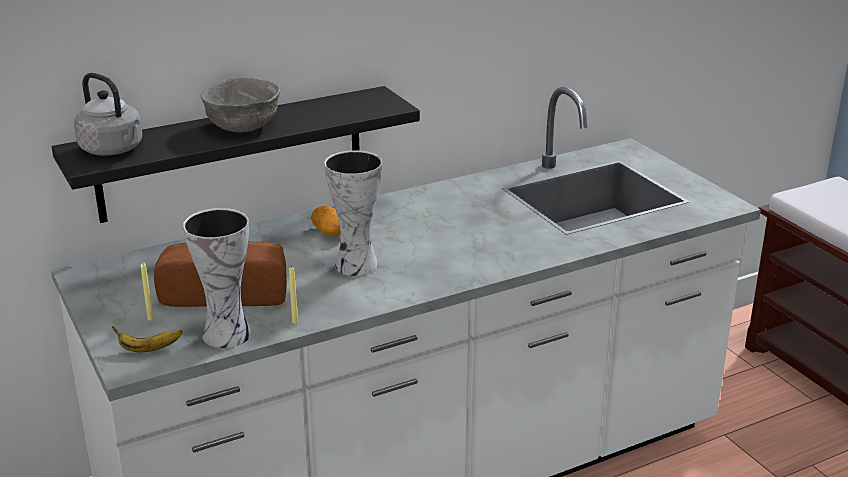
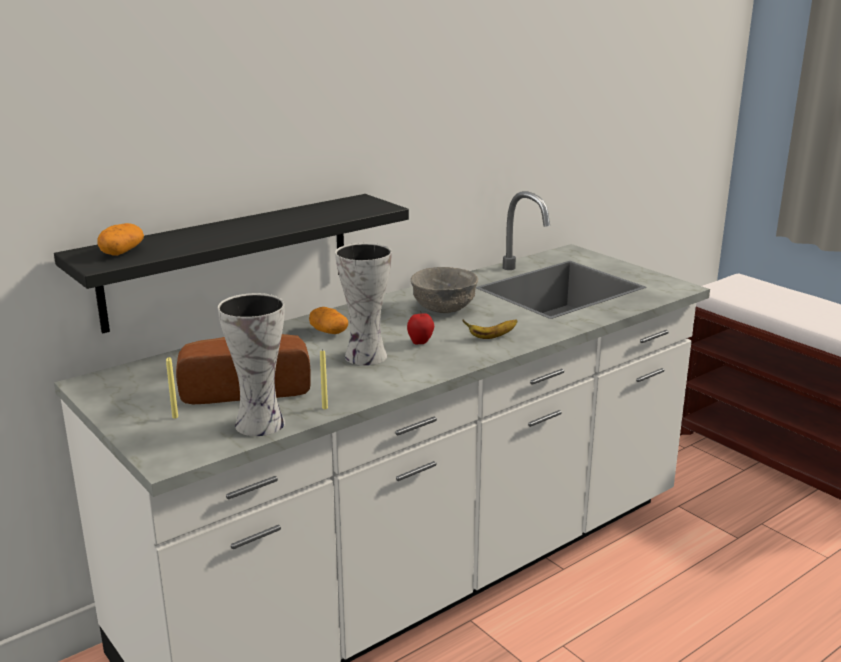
camera: 10 degrees left, 5 degrees down
grey kettle [74,73,142,156] -> potato [97,223,144,256]
banana [112,326,182,352] -> banana moved to [462,319,517,339]
grey bowl [200,78,280,133] -> grey bowl moved to [411,267,478,313]
none -> apple [407,310,434,345]

